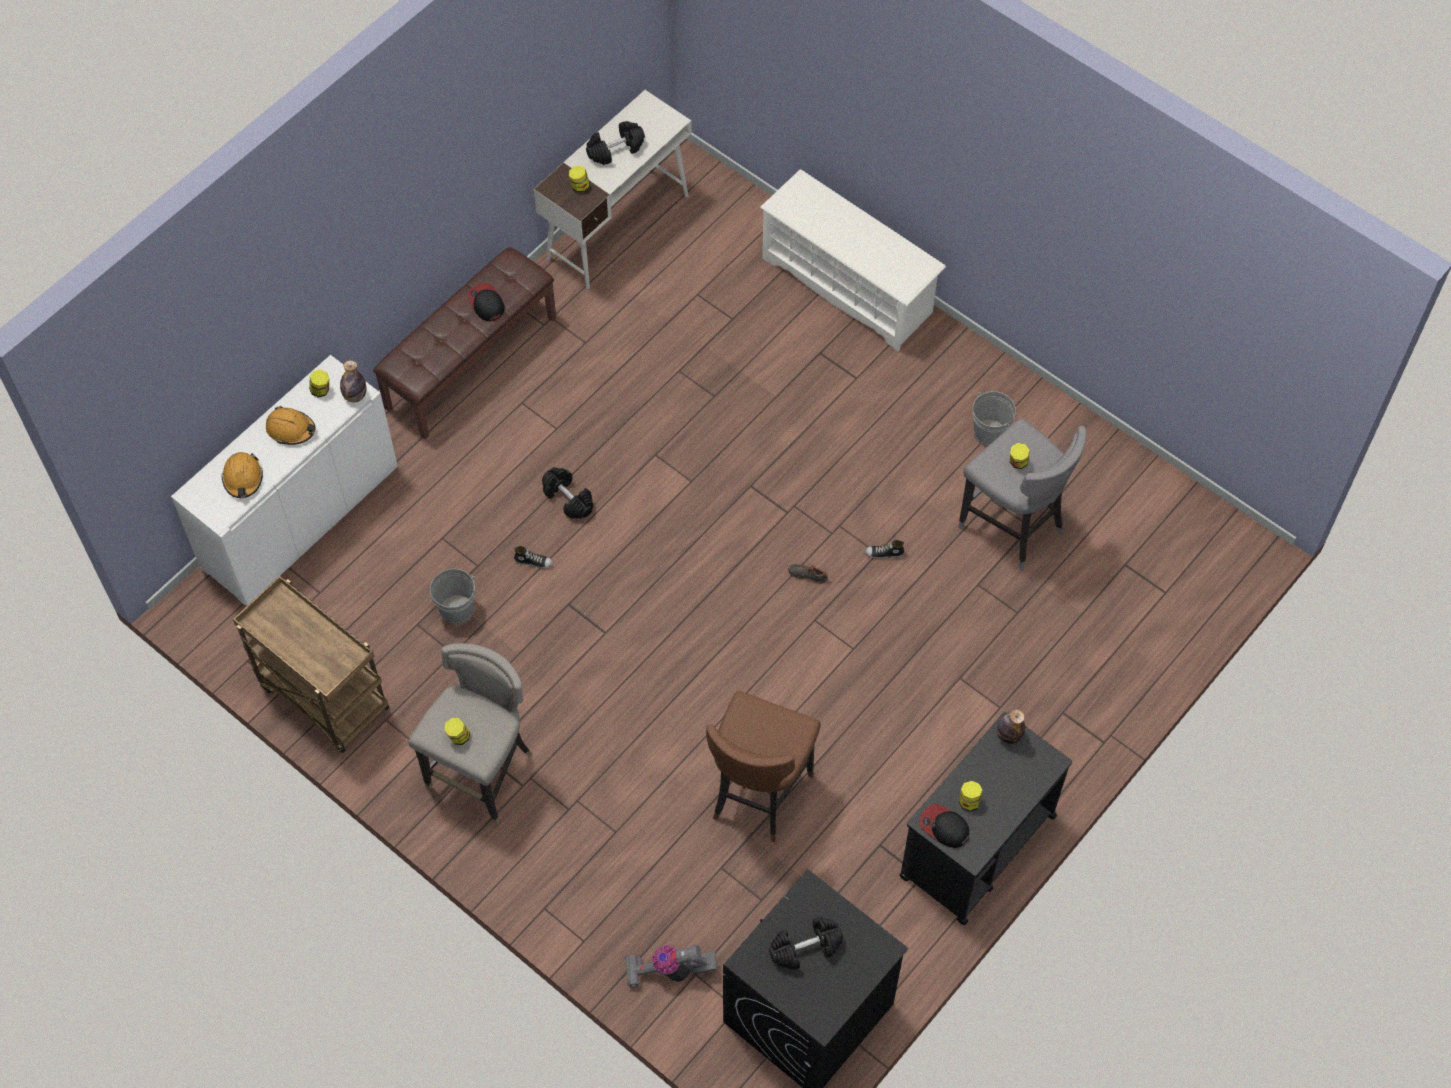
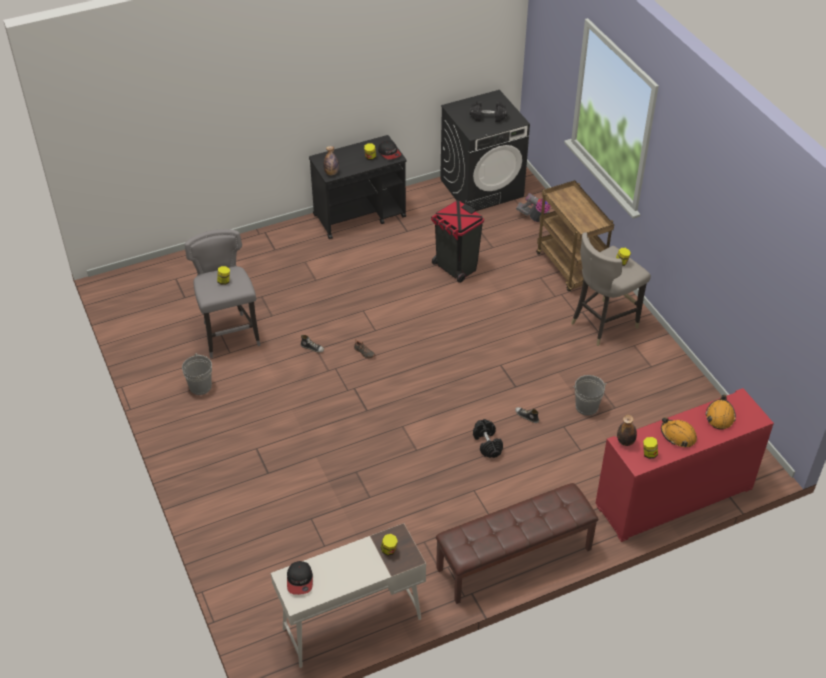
camera: 155 degrees left, 15 degrees down
white cabinet [171,355,398,606] -> red cabinet [596,388,774,542]
brown cart [233,576,389,753] -> brown cart moved to [536,180,614,291]
cap [467,283,505,322] -> cap moved to [287,561,313,595]
black dumbbell [586,121,645,165] -> none
brown stool [706,691,821,842] -> black trash can [431,200,484,283]
white shoe rack [760,169,946,351] -> none

